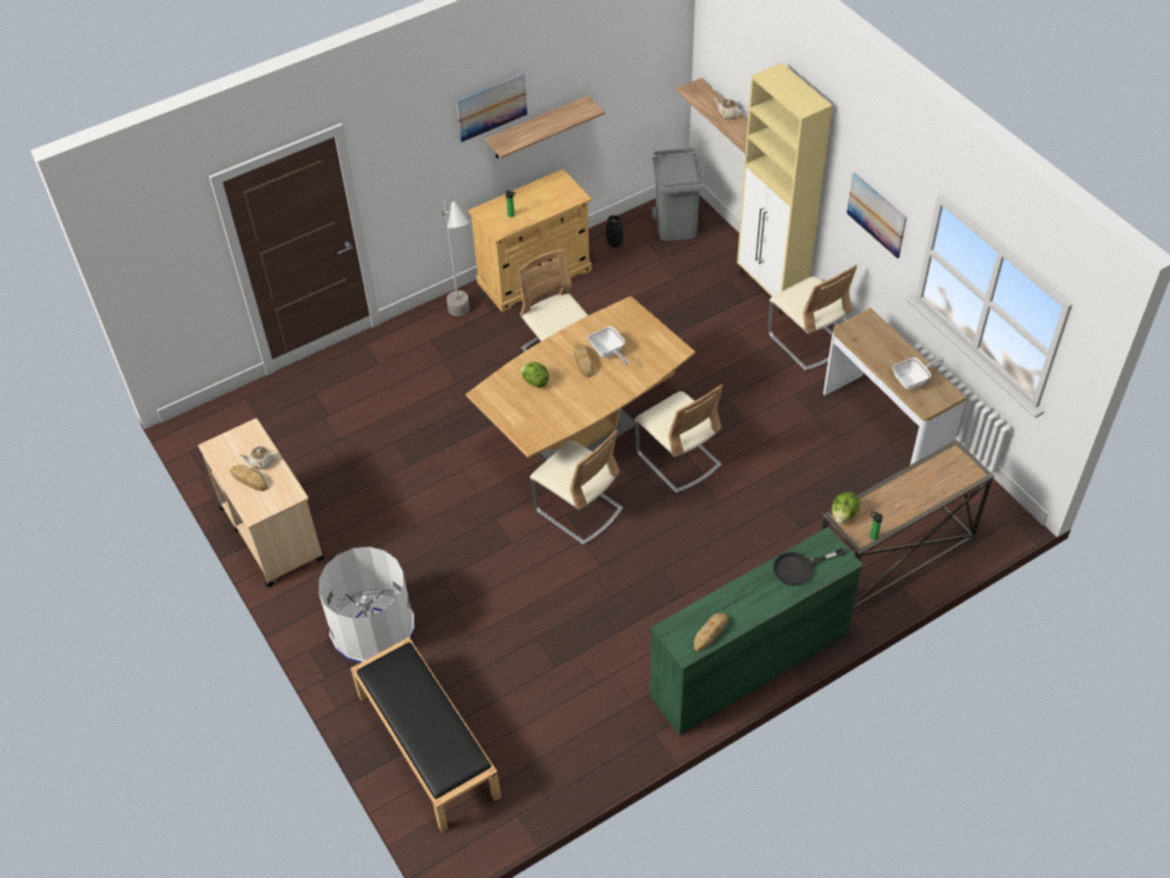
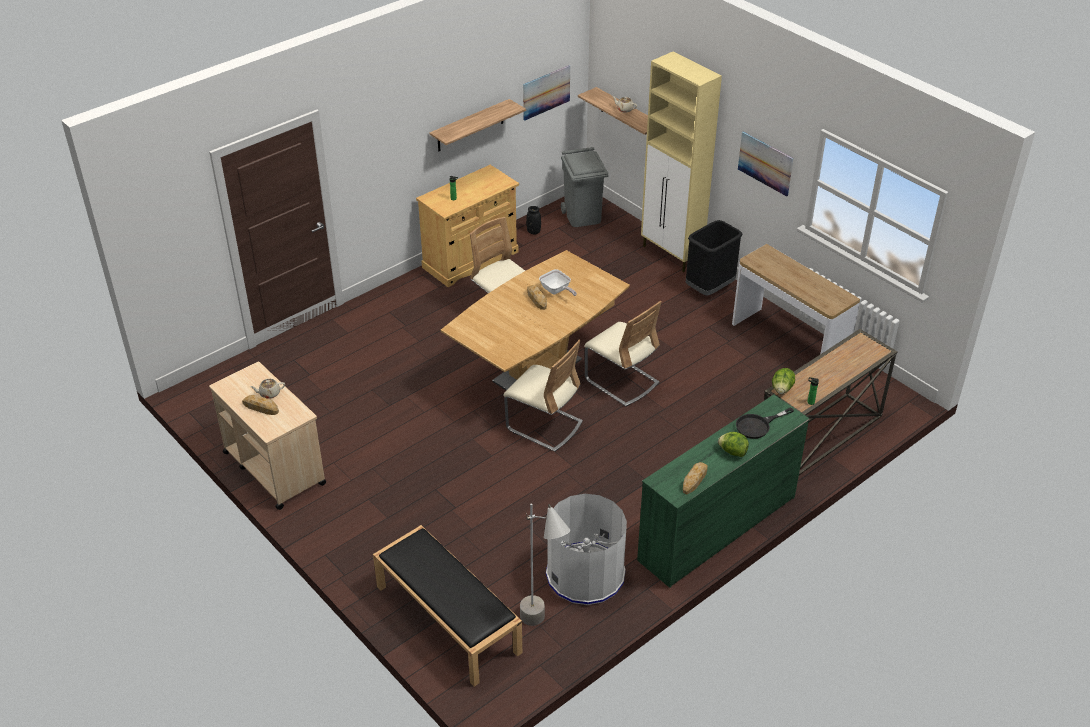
camera: 10 degrees left, 10 degrees down
white trash can [319,547,415,663] -> white trash can moved to [546,494,627,605]
grey floor lamp [441,198,471,316] -> grey floor lamp moved to [520,503,570,626]
picture [456,73,527,142] -> picture moved to [523,65,570,121]
lettuce [520,362,549,388] -> lettuce moved to [718,432,749,457]
beige chair [768,265,857,371] -> black trash can [686,220,743,295]
frying pan [892,357,944,390] -> none

